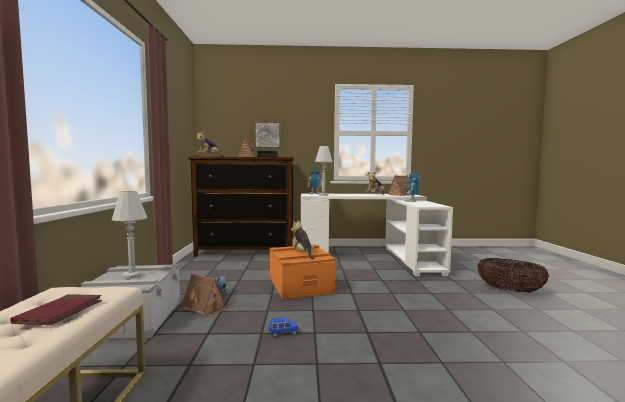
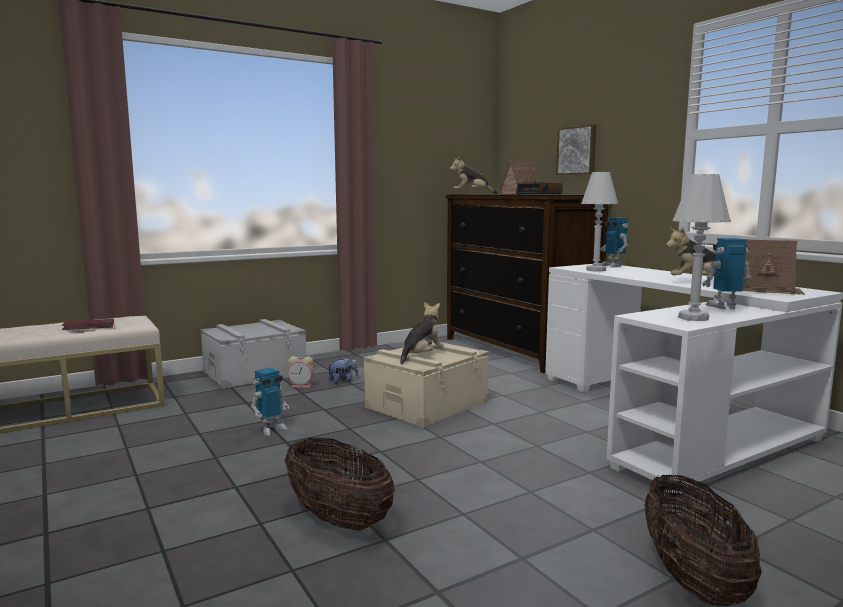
camera: 60 degrees right, 5 degrees up
white table lamp [111,191,147,279] -> white table lamp moved to [673,174,731,321]
toy house [181,274,229,317] -> alarm clock [288,356,314,388]
blue toy car [269,317,298,338] -> toy robot [251,367,289,436]
orange storage box [270,244,336,300] -> beige storage box [363,341,489,428]
none -> basket [285,438,395,531]

